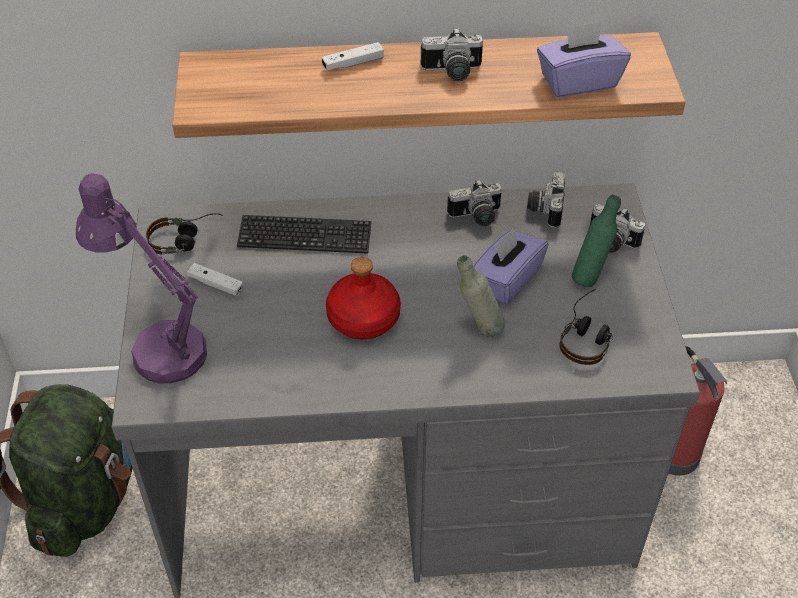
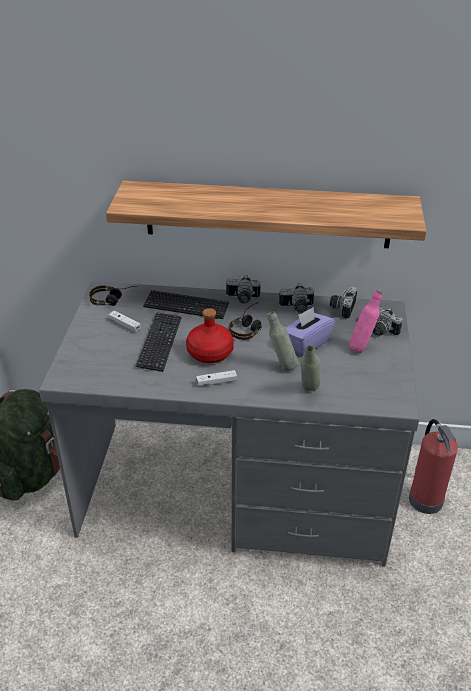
camera: 10 degrees right, 10 degrees down
purple table lamp [76,173,207,384] -> none
white game controller [322,42,384,70] -> white game controller moved to [196,370,237,386]
camera [421,28,483,81] -> camera moved to [226,275,261,304]
purple tissue box [537,22,631,97] -> none
headphones [559,289,613,365] -> headphones moved to [229,302,262,340]
green bottle [572,195,621,287] -> pink bottle [349,290,382,352]
none -> keyboard [136,313,181,372]
none -> grey bottle [300,345,320,391]

